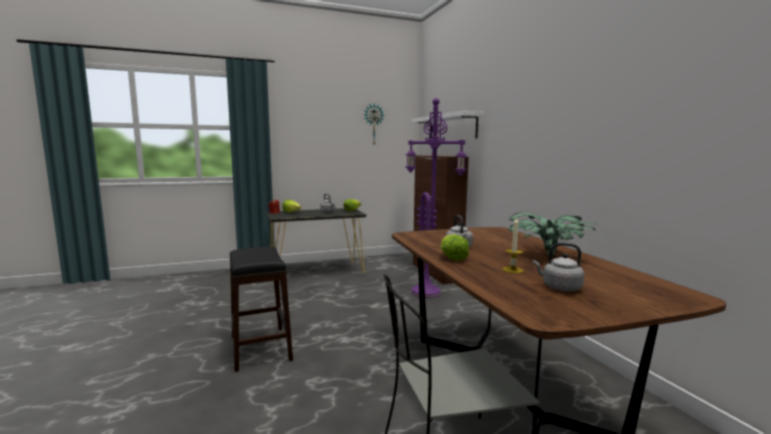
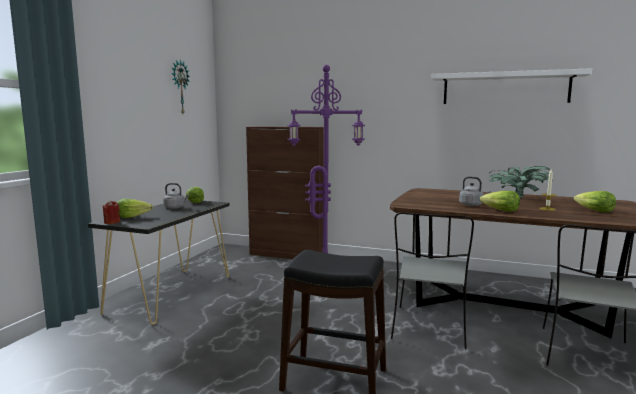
camera: 50 degrees left, 0 degrees up
white shelf [412,111,484,138] -> white shelf moved to [432,68,592,104]
grey kettle [533,243,585,291] -> lettuce [574,191,616,213]
none -> grey chair [391,212,474,349]

